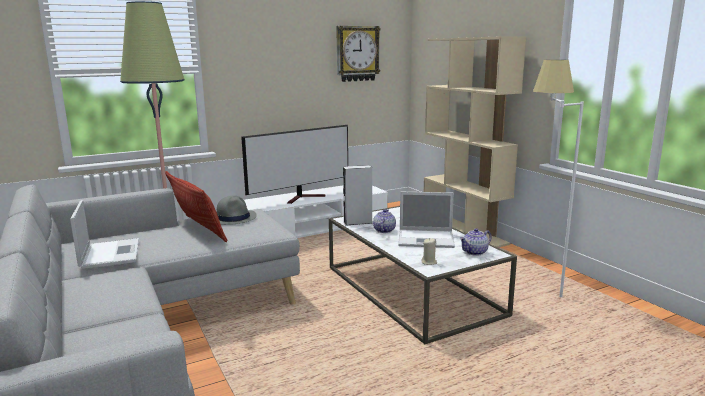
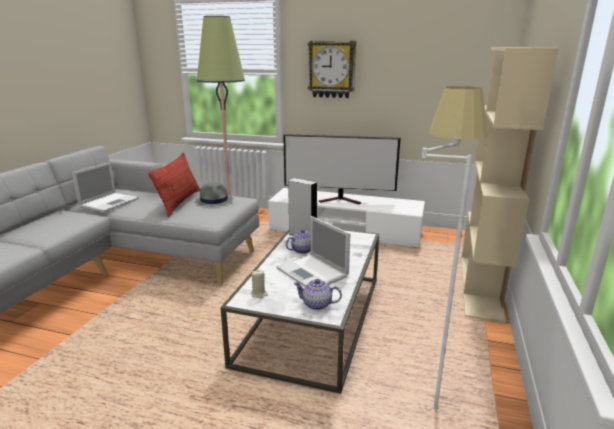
camera: 45 degrees right, 5 degrees up
wall clock [336,26,381,82] -> wall clock moved to [308,41,356,98]

